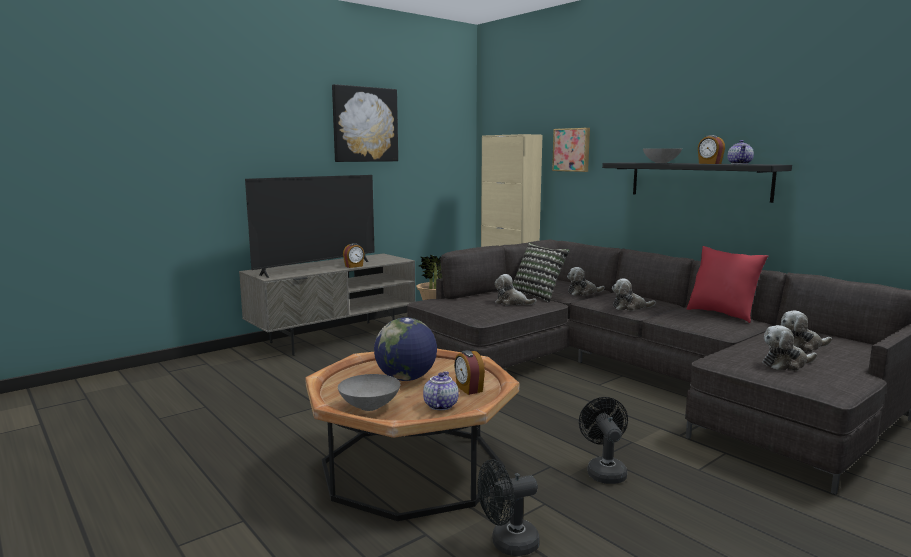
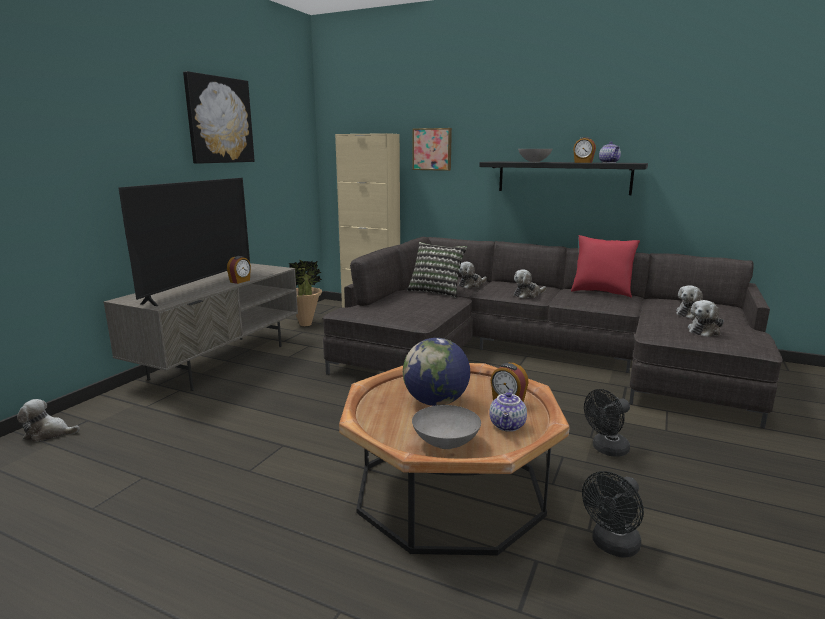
camera: 25 degrees left, 5 degrees up
teapot [423,371,459,410] -> teapot turned 150 degrees counterclockwise [489,389,527,432]
plush toy [495,274,537,305] -> plush toy moved to [17,399,80,442]
black fan [579,397,628,484] -> black fan turned 90 degrees counterclockwise [584,389,630,457]

